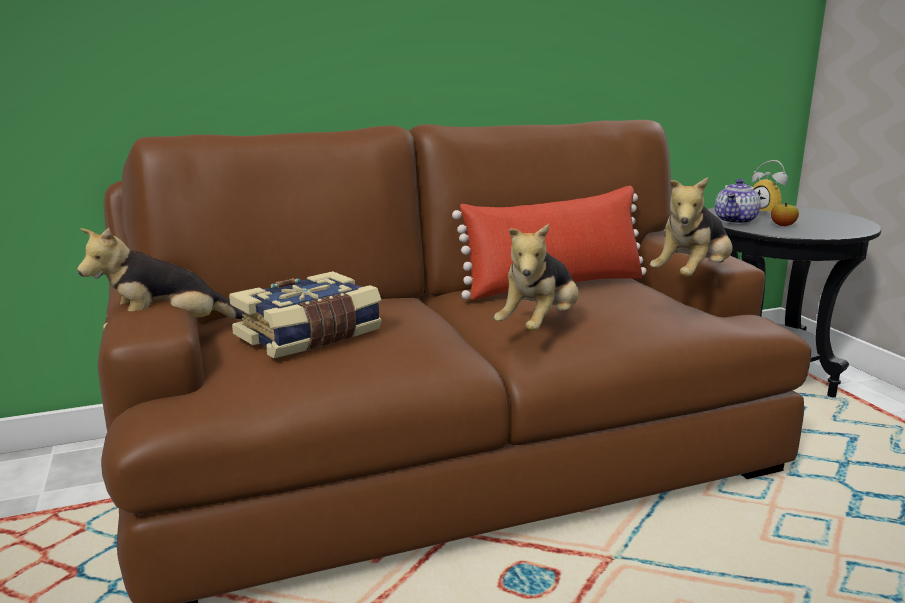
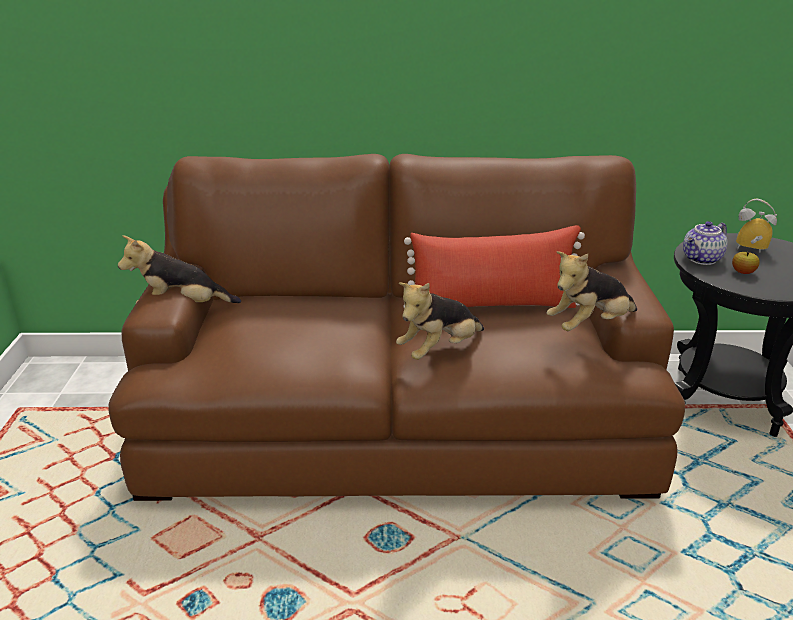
camera: 20 degrees right, 10 degrees up
book [229,271,382,358] -> none
alarm clock [752,160,788,216] -> alarm clock turned 135 degrees clockwise [736,199,777,253]

